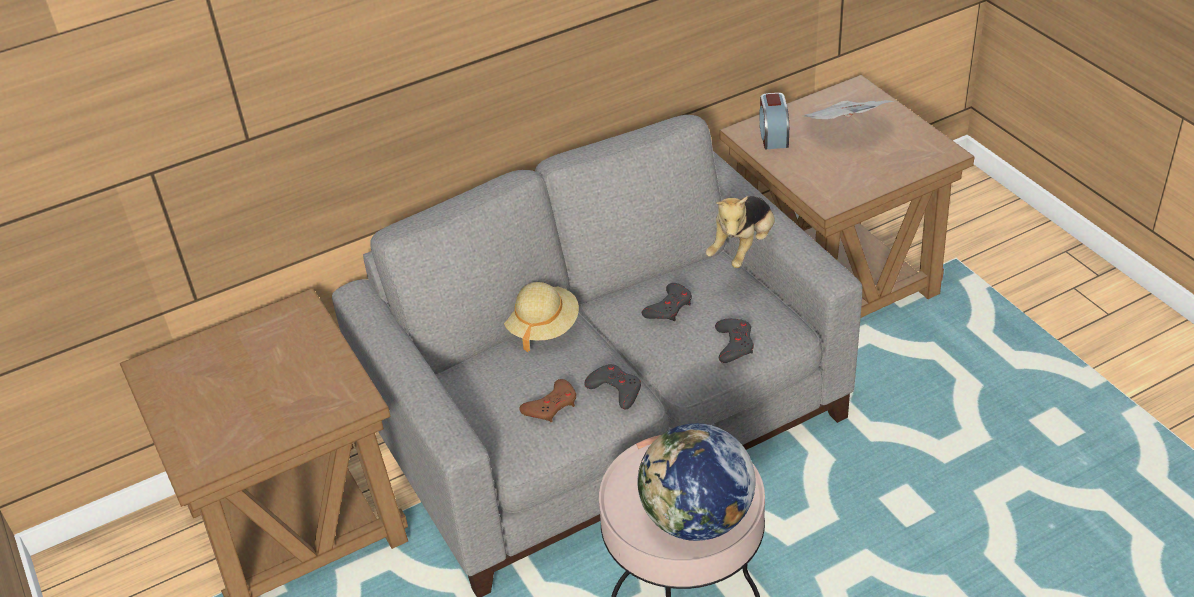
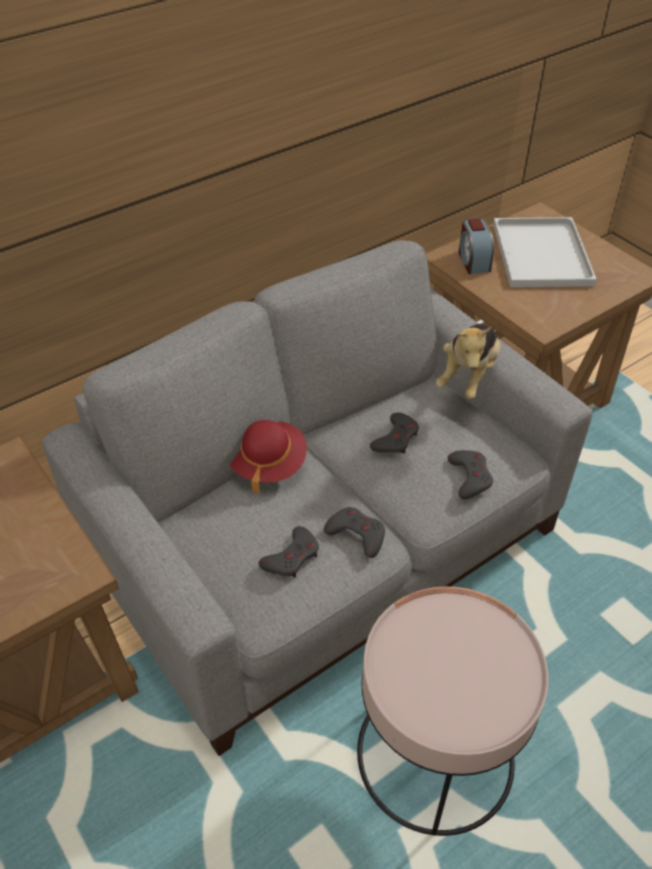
camera: 10 degrees left, 5 degrees up
beige hat [504,282,579,352] -> red hat [230,420,307,493]
brown game controller [519,379,576,422] -> grey game controller [259,526,319,578]
globe [638,423,755,541] -> none
newspaper [803,100,894,119] -> white tray [493,217,596,287]

